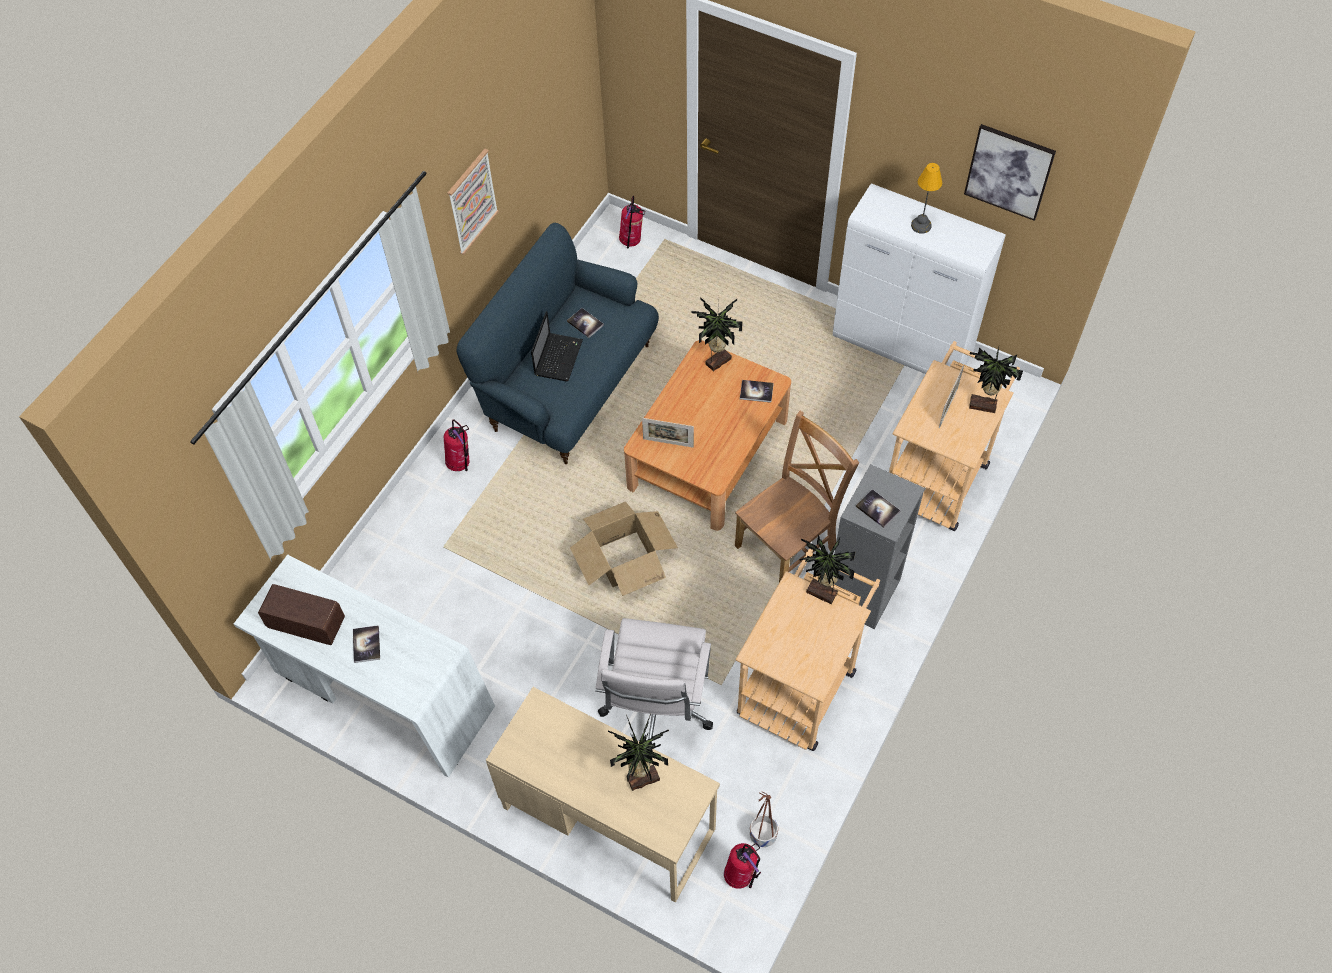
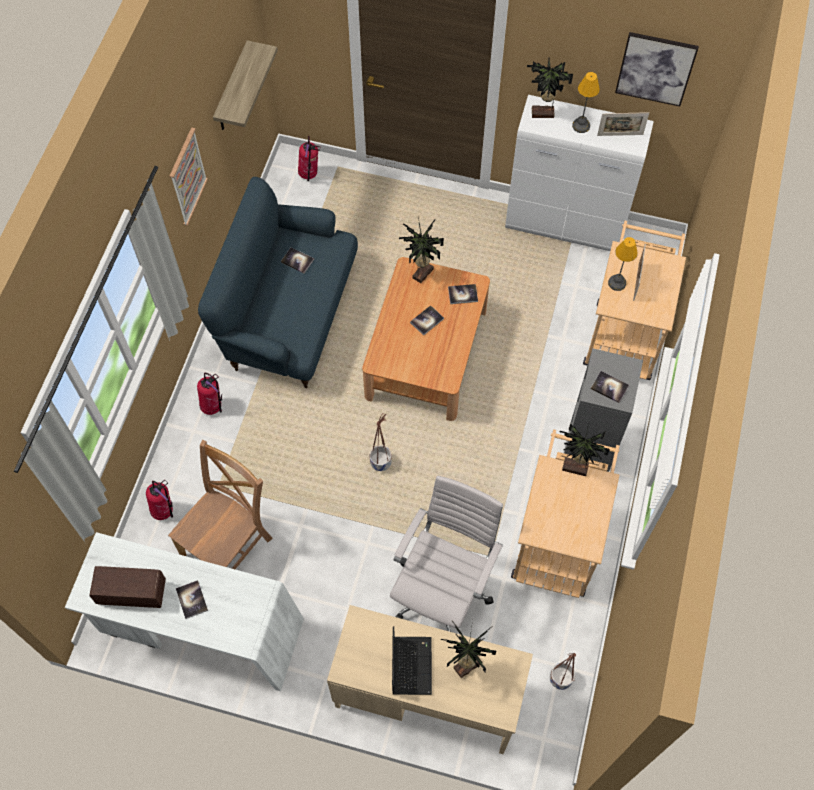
camera: 15 degrees left, 5 degrees up
laptop [531,311,583,381] -> laptop moved to [392,627,432,695]
cardboard box [570,502,678,596] -> planter [369,413,392,471]
white office chair [595,618,713,739] -> white office chair turned 150 degrees counterclockwise [390,475,503,632]
picture frame [642,418,694,448] -> picture frame moved to [597,112,649,136]
fire extinguisher [724,843,761,889] -> fire extinguisher moved to [146,480,173,520]
brown chair [735,411,859,582] -> brown chair moved to [168,440,273,569]
potted plant [969,347,1023,413] -> potted plant moved to [527,59,573,118]
none -> shelf [213,40,278,130]
none -> book [410,305,444,336]
none -> table lamp [608,237,638,291]

